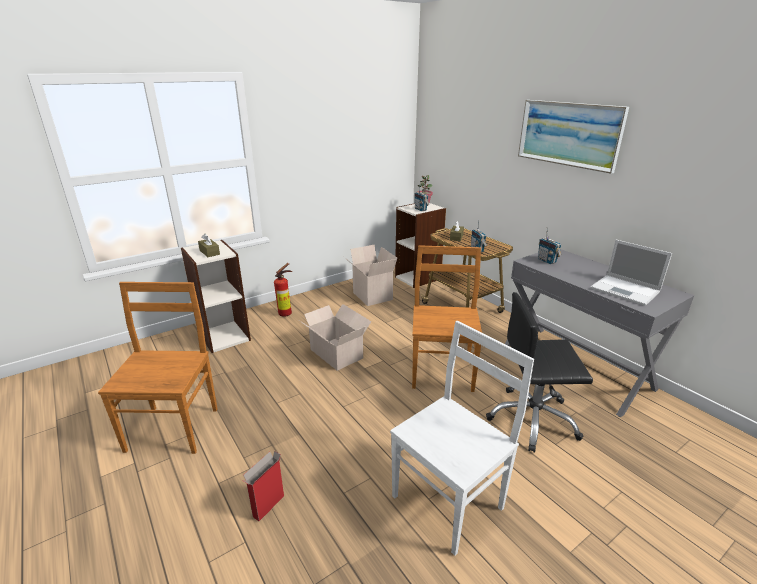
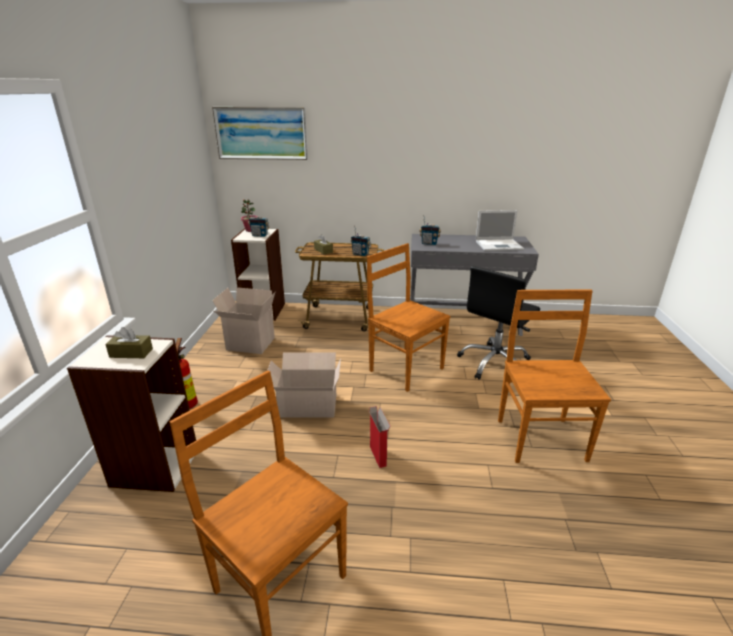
camera: 50 degrees left, 0 degrees up
cardboard box [242,451,284,521] -> cardboard box moved to [368,406,390,468]
white chair [390,321,534,556] -> brown chair [498,289,611,463]
picture [518,100,629,174] -> picture moved to [212,107,308,160]

